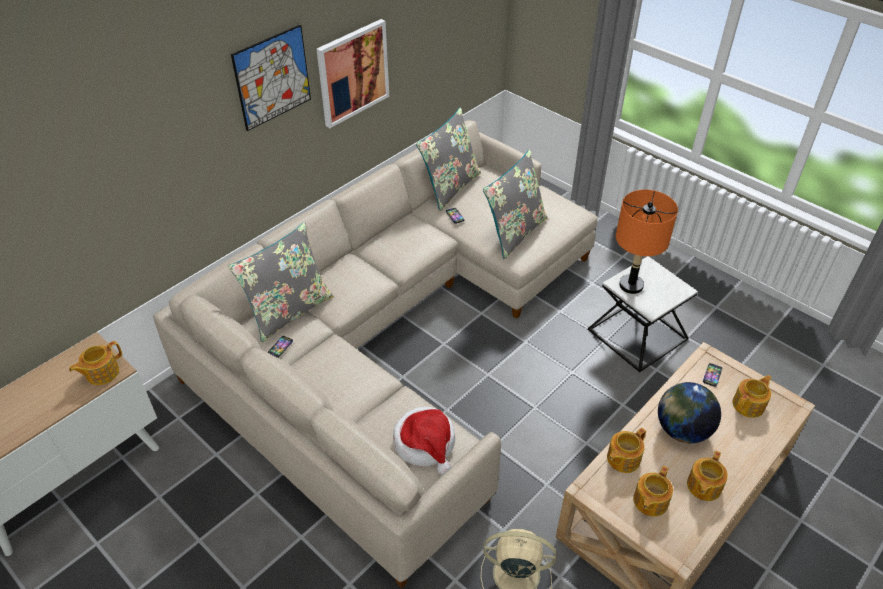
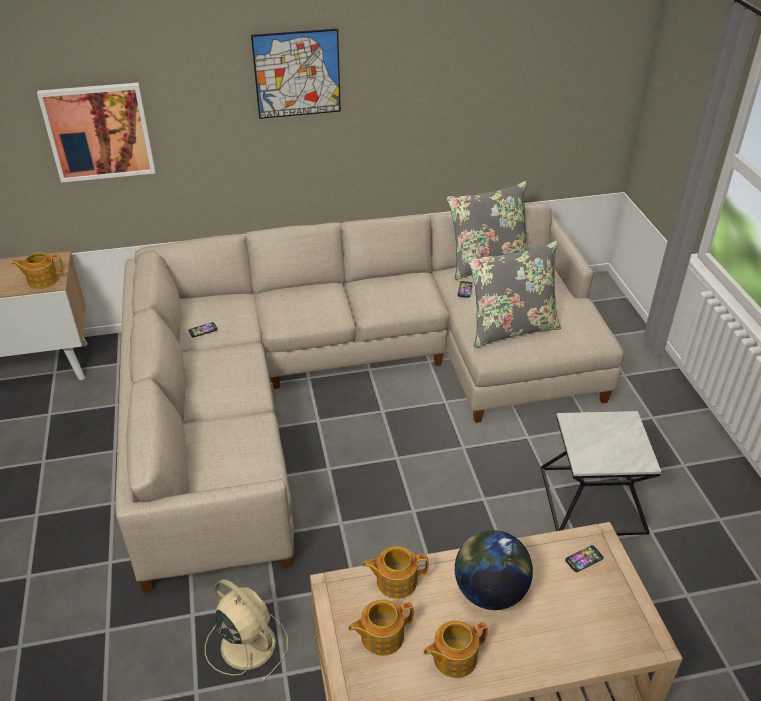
camera: 35 degrees right, 5 degrees down
grey pillow [228,222,333,343] -> none
picture [316,19,389,128] -> picture moved to [37,82,155,183]
hat [393,407,455,475] -> none
orange table lamp [616,190,678,294] -> none
teapot [733,375,772,418] -> none

